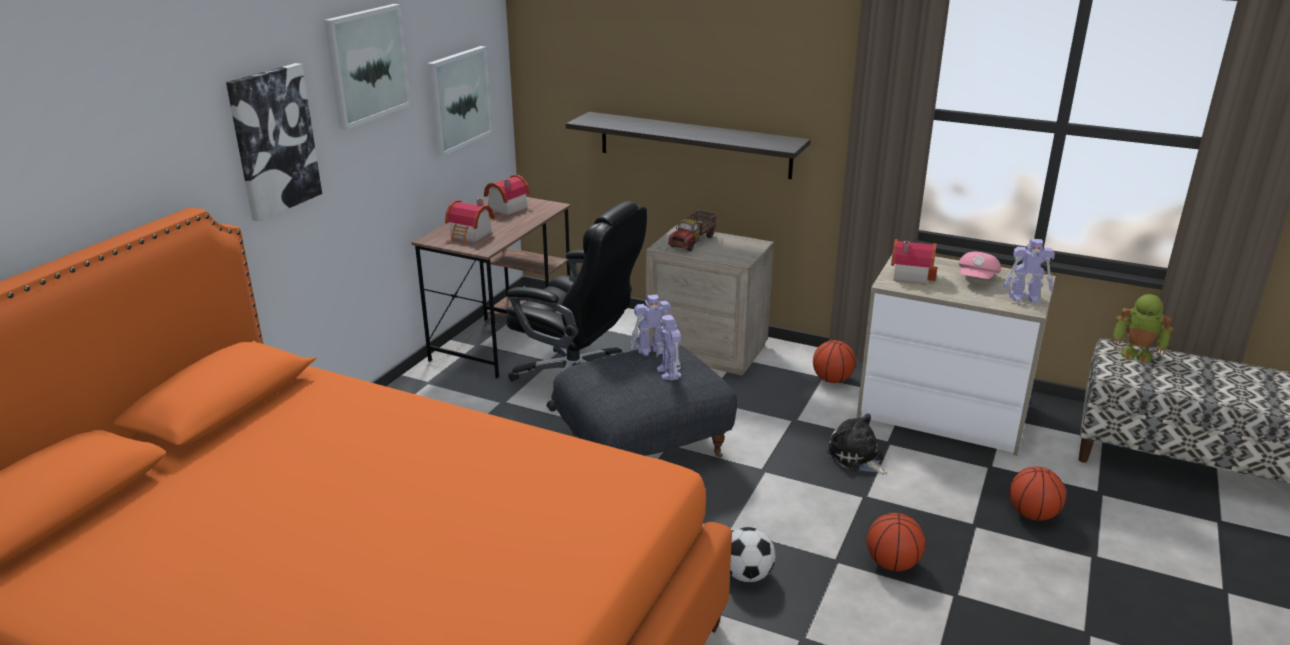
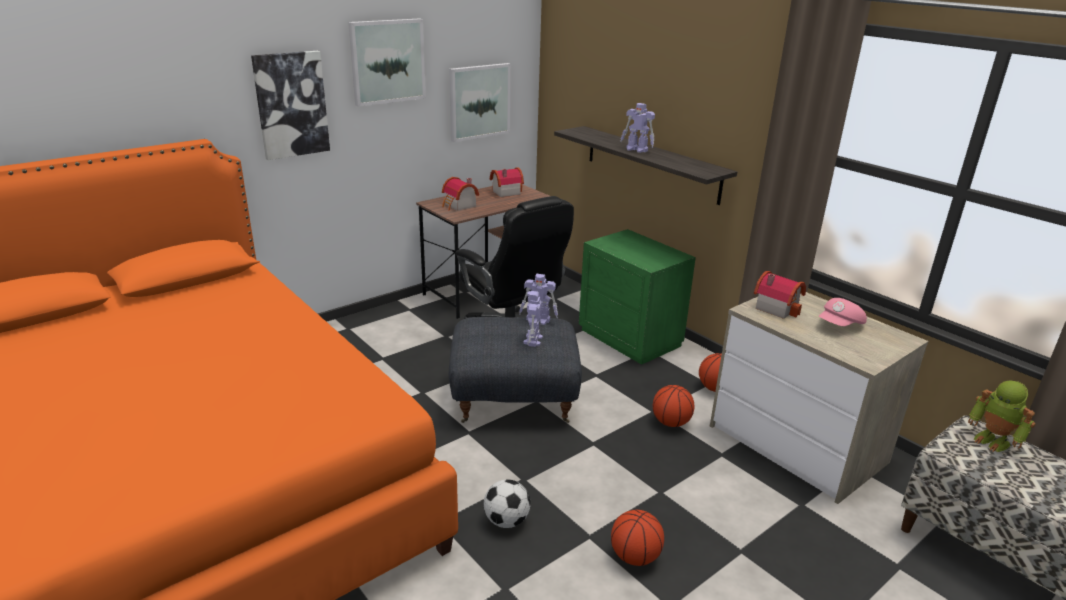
camera: 25 degrees right, 0 degrees up
beige nightstand [646,225,774,375] -> green nightstand [579,229,696,365]
toy truck [668,210,717,251] -> none
plush toy [827,413,888,475] -> none
toy robot [1003,239,1055,303] -> toy robot moved to [620,103,655,153]
basketball [1009,467,1066,521] -> basketball moved to [653,385,694,427]

